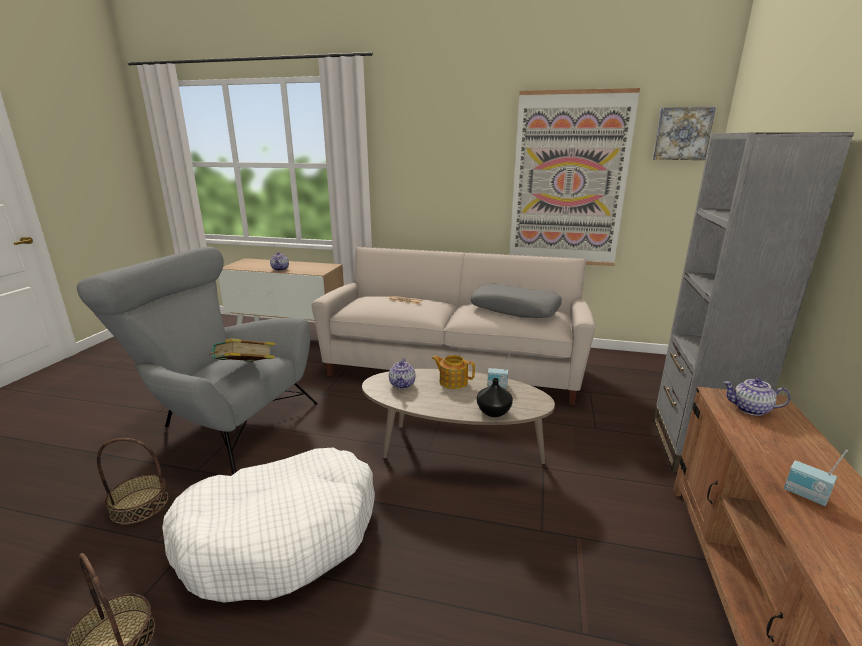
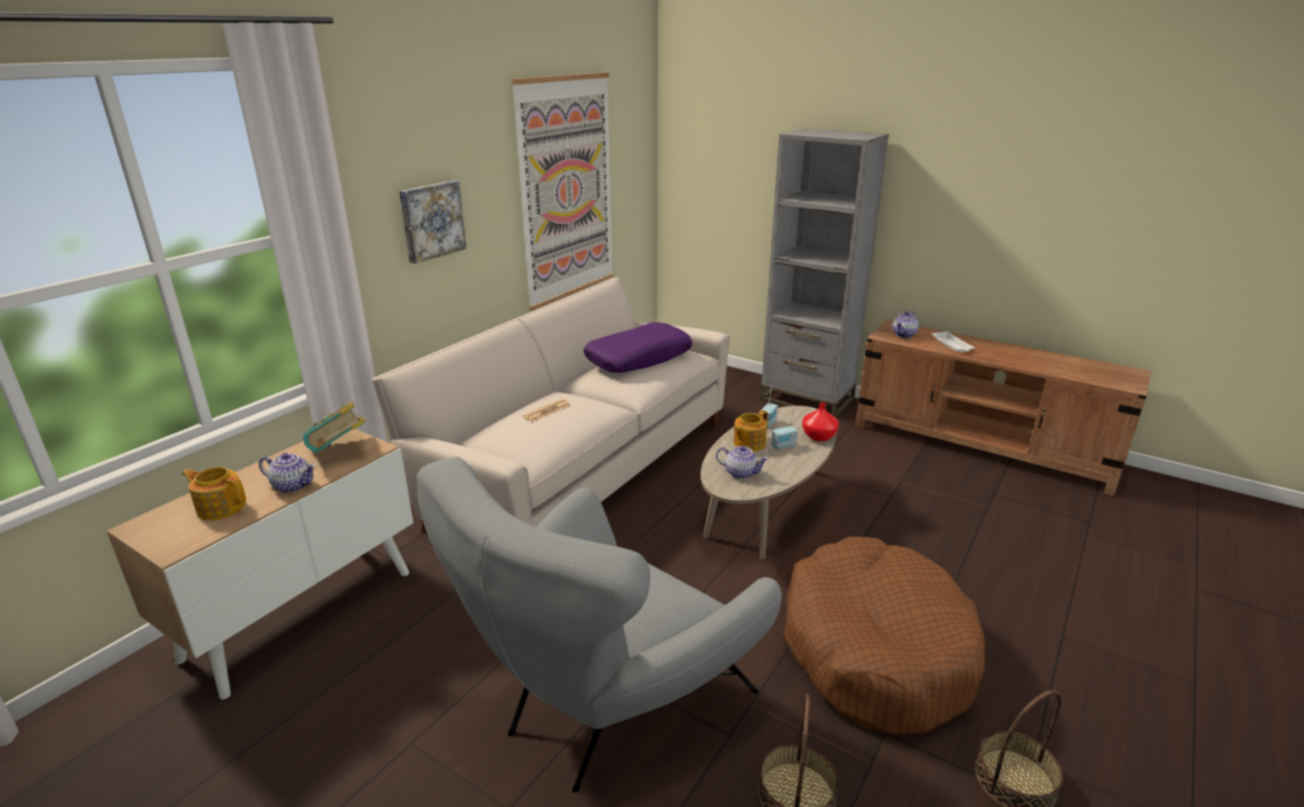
camera: 70 degrees left, 5 degrees up
white dog bed [162,447,375,603] -> brown dog bed [784,537,985,735]
book [209,338,275,362] -> book moved to [303,402,366,452]
grey pillow [470,284,562,318] -> purple pillow [584,322,692,373]
black vase [477,378,513,417] -> red vase [802,403,839,441]
picture [653,107,716,160] -> picture moved to [399,180,466,264]
radio [784,449,848,506] -> radio moved to [771,408,797,450]
none -> teapot [182,467,246,521]
none -> white tray [932,332,975,352]

